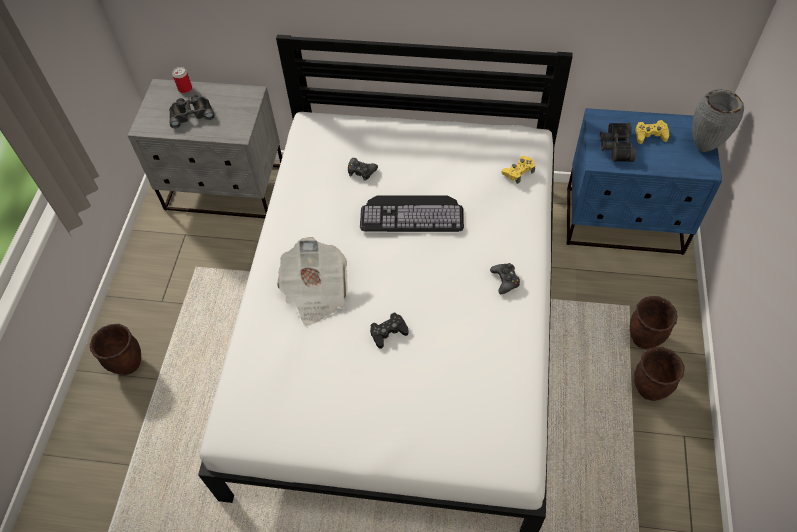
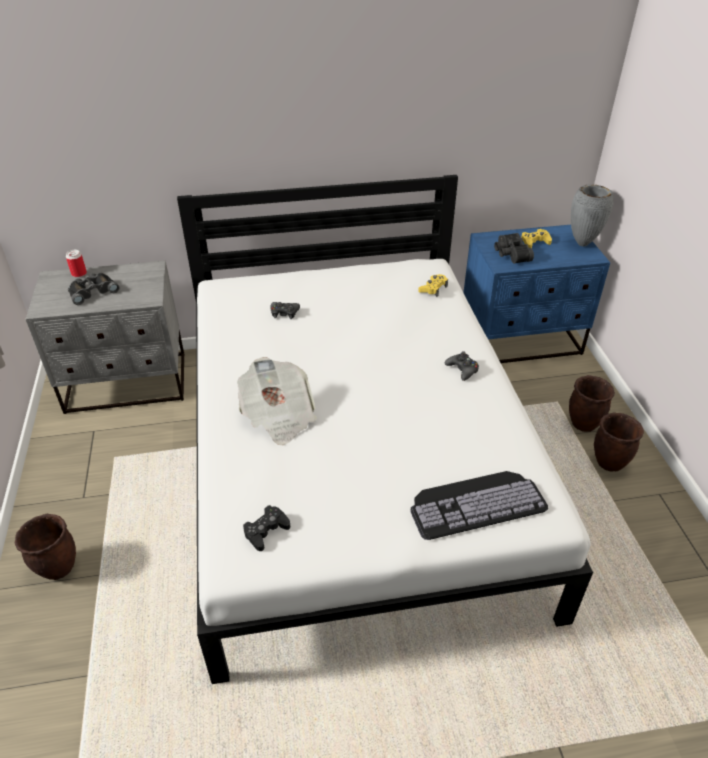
camera: 20 degrees left, 15 degrees down
keyboard [360,195,464,232] -> keyboard moved to [410,471,548,540]
black game controller [370,313,409,349] -> black game controller moved to [243,505,290,551]

